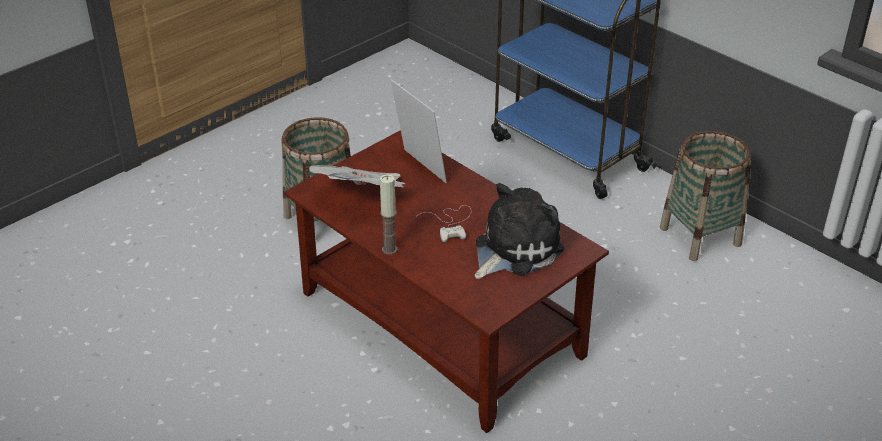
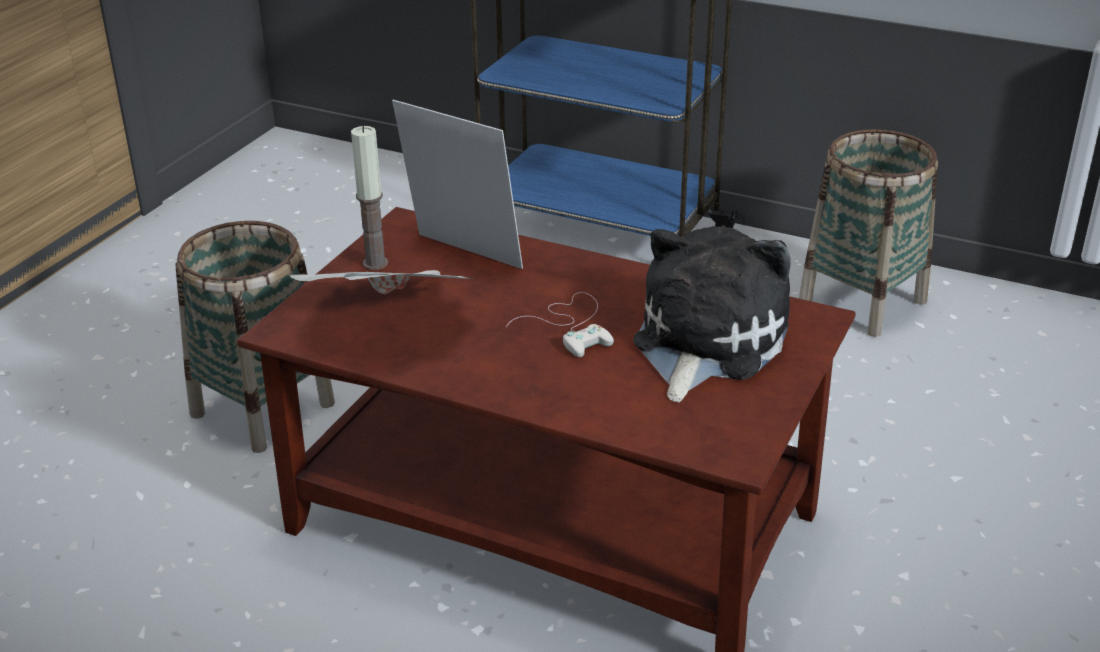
camera: 20 degrees left, 5 degrees down
candle [380,174,397,255] -> candle moved to [351,126,388,270]

